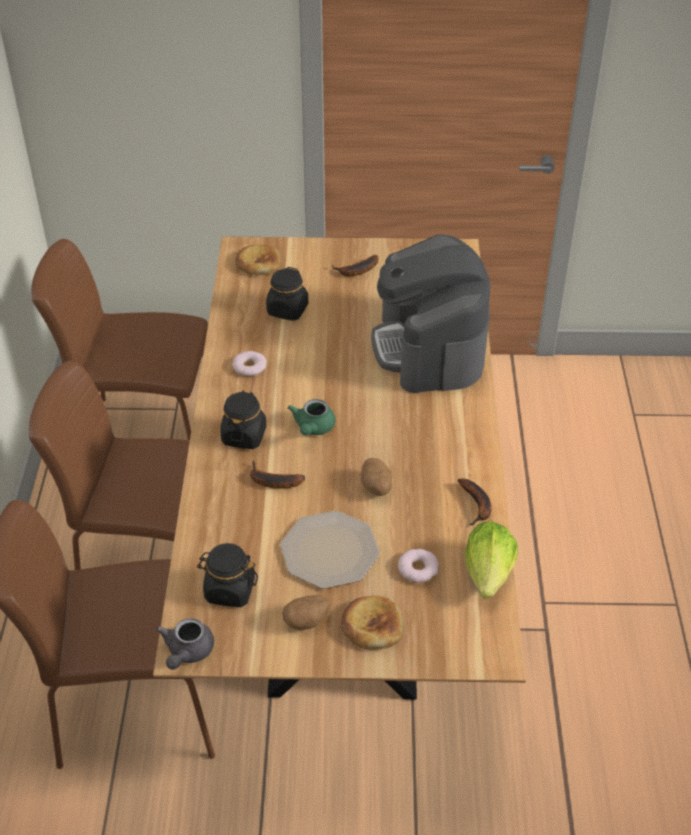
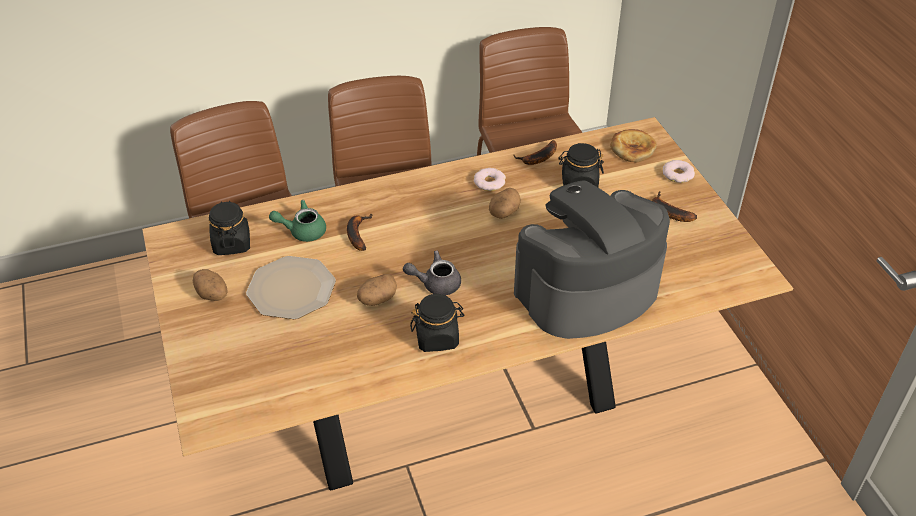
camera: 70 degrees right, 0 degrees up
grey teapot [156,618,214,670] -> grey teapot moved to [403,251,461,295]
black jar [220,391,266,449] -> black jar moved to [410,294,464,352]
green teapot [288,399,336,436] -> green teapot moved to [269,200,326,242]
bread [341,596,403,650] -> none
donut [398,549,439,583] -> donut moved to [663,160,695,183]
banana [458,478,491,526] -> banana moved to [513,140,557,165]
lettuce [465,521,518,599] -> none
none -> potato [489,188,521,219]

